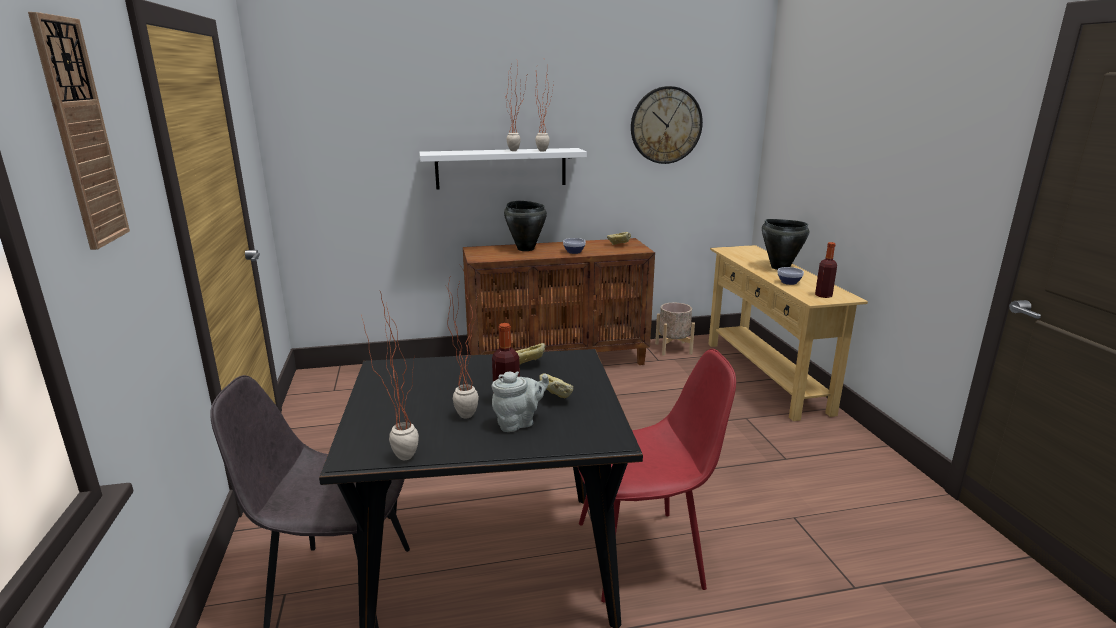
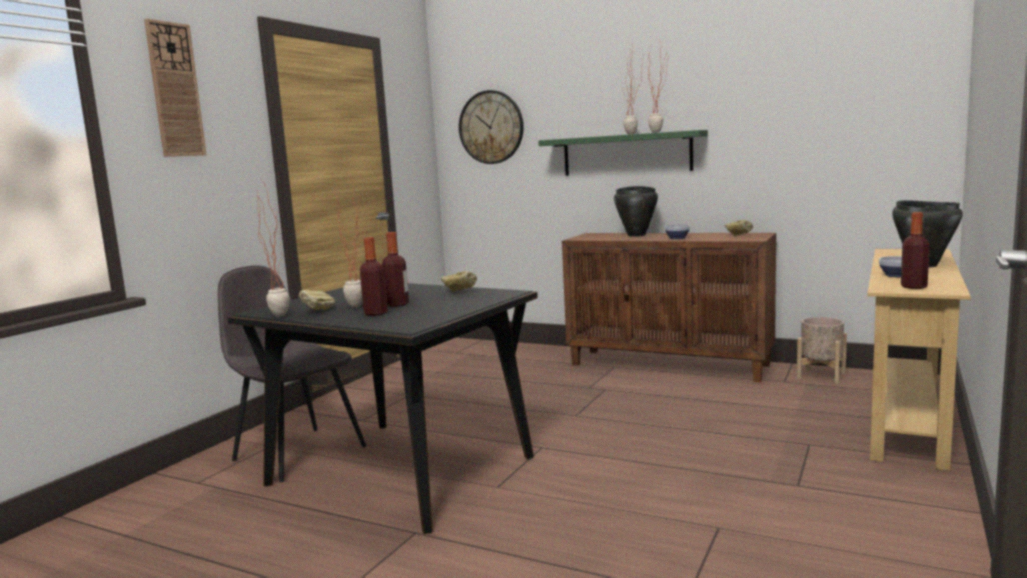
camera: 40 degrees right, 10 degrees down
white shelf [419,148,587,190] -> green shelf [538,130,708,176]
grey teapot [492,372,549,432] -> bottle [360,237,388,316]
bread [539,373,573,398] -> bread moved to [299,290,335,310]
red chair [578,349,736,603] -> none
wall clock [631,86,703,164] -> wall clock moved to [459,90,524,164]

